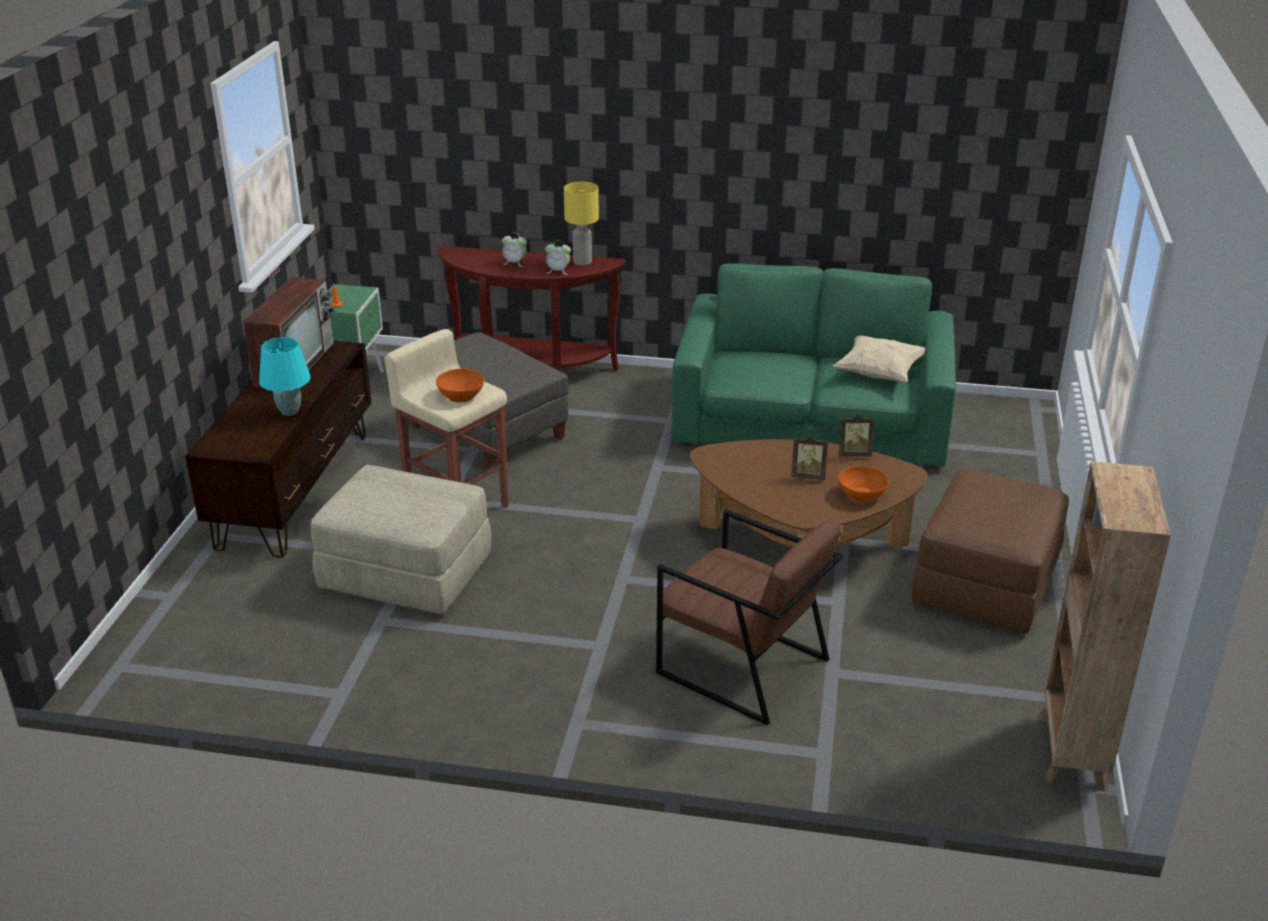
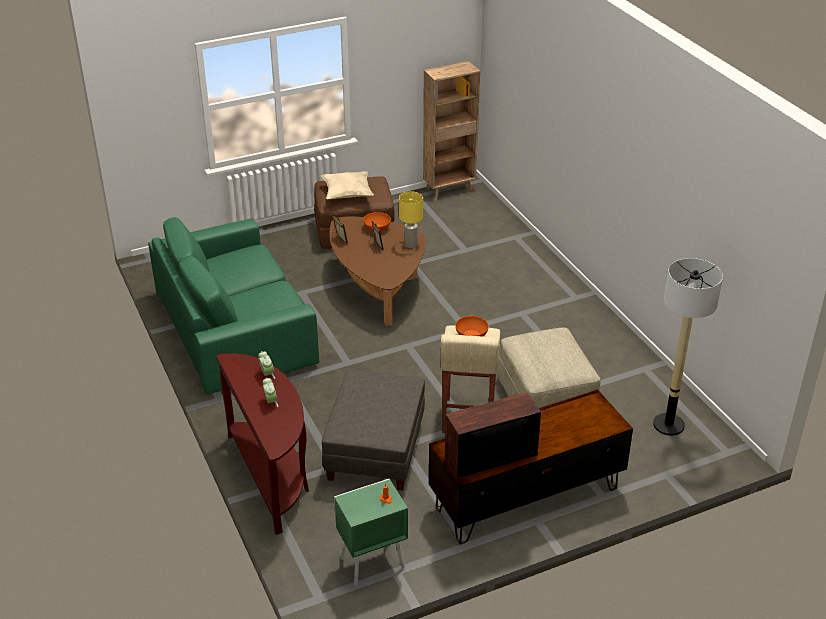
camera: 125 degrees left, 5 degrees up
turquoise table lamp [259,337,311,416] -> none
yellow table lamp [564,182,599,266] -> yellow table lamp moved to [399,191,423,248]
brown armchair [656,510,843,725] -> none
beige pillow [833,335,925,383] -> beige pillow moved to [321,171,374,199]
none -> floor lamp [653,258,723,436]

